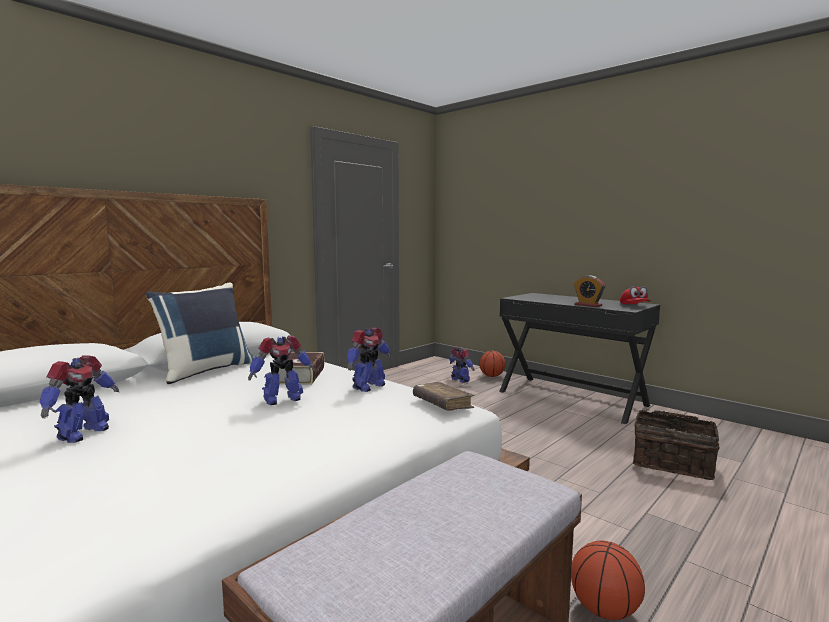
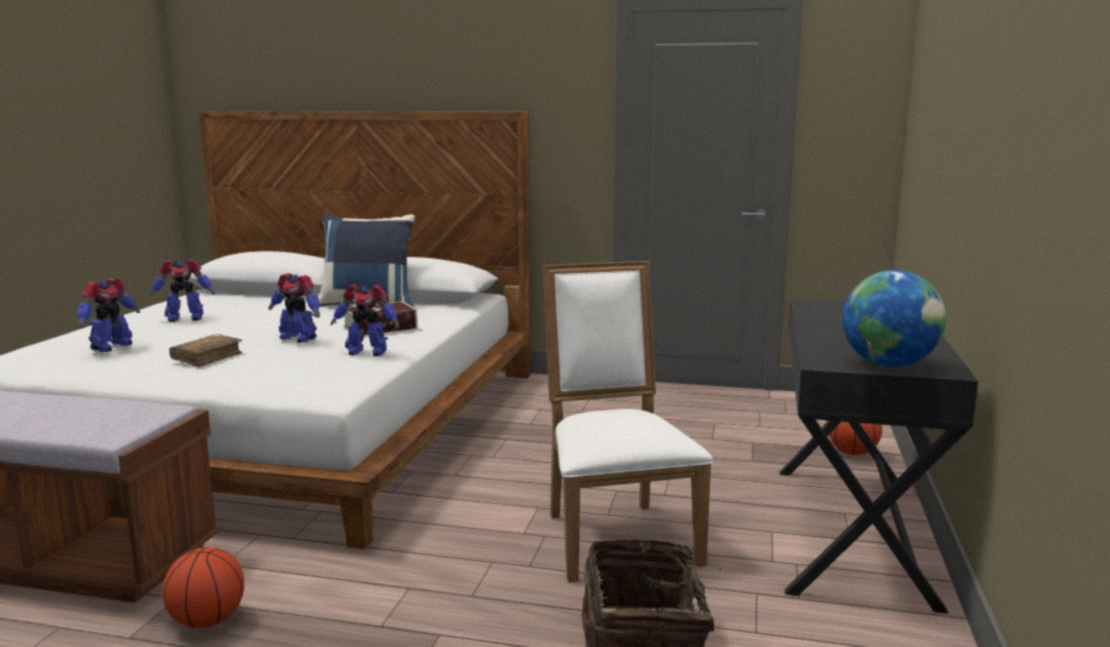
camera: 60 degrees right, 5 degrees up
brown book [413,382,475,411] -> brown book moved to [169,334,242,367]
toy robot [449,347,474,383] -> toy robot moved to [77,278,140,352]
alarm clock [574,276,606,307] -> none
red cap [620,286,651,304] -> globe [842,270,946,367]
none -> white chair [543,261,713,583]

